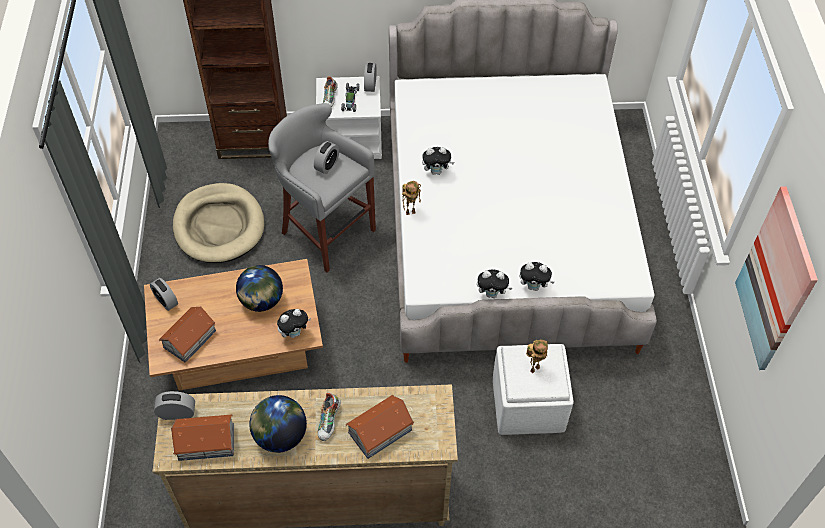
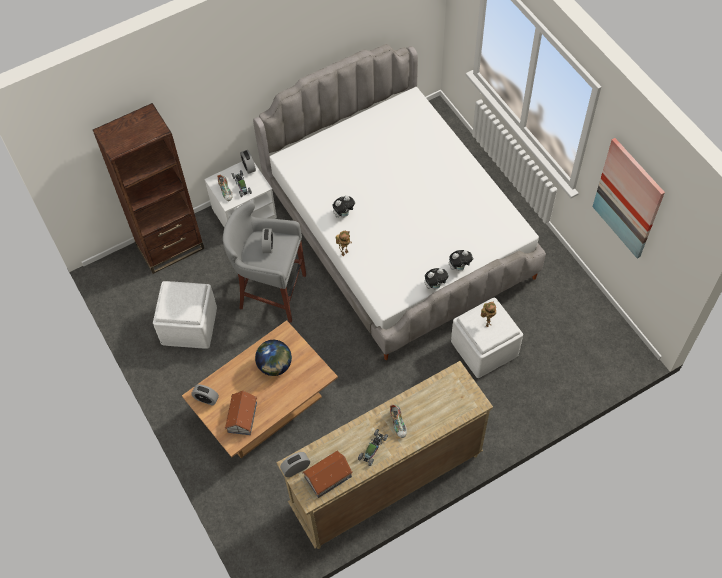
camera: 25 degrees left, 5 degrees up
beige dog bed [173,183,265,263] -> white ottoman [153,281,217,349]
globe [249,395,307,453] -> toy car [358,429,388,466]
plush toy [277,309,311,338] -> none
toy house [345,395,414,459] -> none

